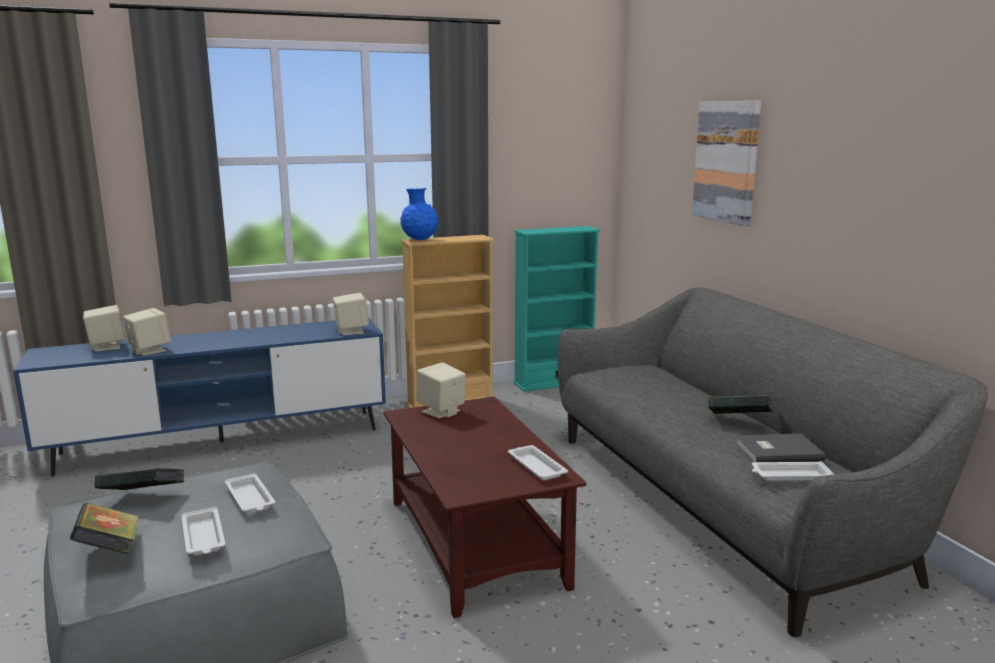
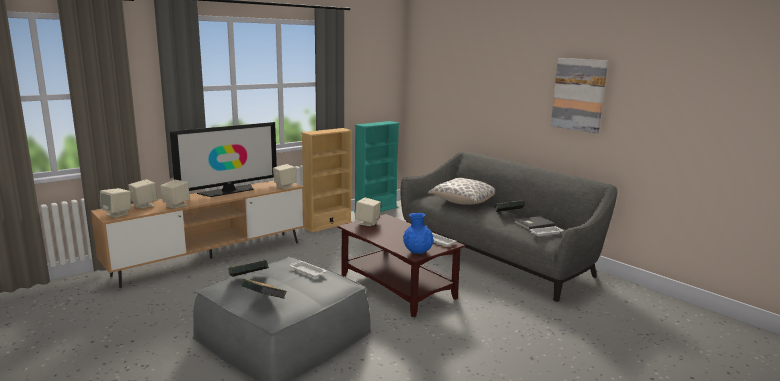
camera: 20 degrees left, 0 degrees up
blue tv stand [13,317,386,476] -> brown tv stand [91,180,305,288]
white tray [181,507,225,556] -> none
blue vase [400,188,439,240] -> blue vase moved to [403,213,434,254]
picture [692,101,761,226] -> picture moved to [551,58,608,133]
none -> beige speaker [100,188,131,218]
none -> television [170,122,277,197]
none -> pillow [428,178,495,205]

